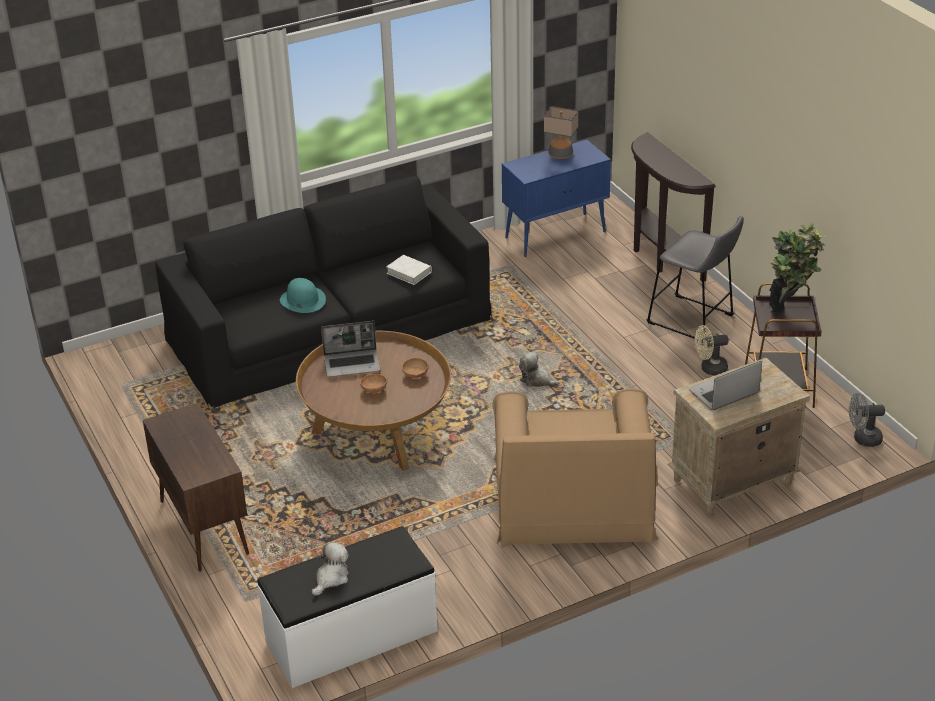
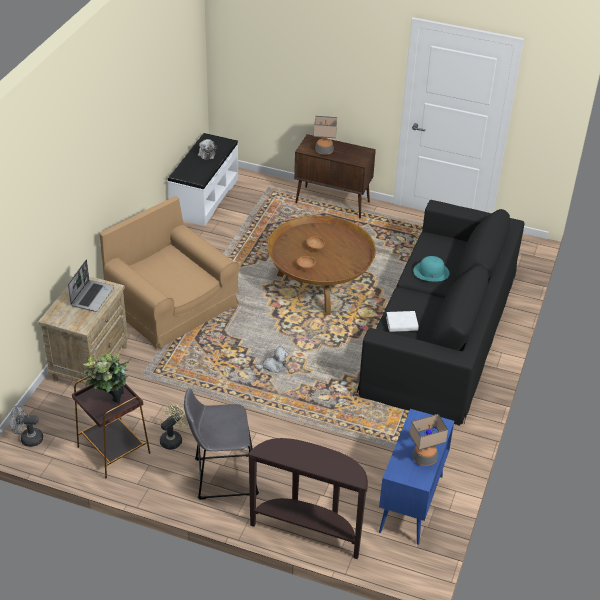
camera: 135 degrees right, 5 degrees up
laptop [321,321,381,377] -> none
grey fan [849,393,885,447] -> grey fan turned 135 degrees counterclockwise [10,405,43,447]
none -> table lamp [314,116,337,155]

